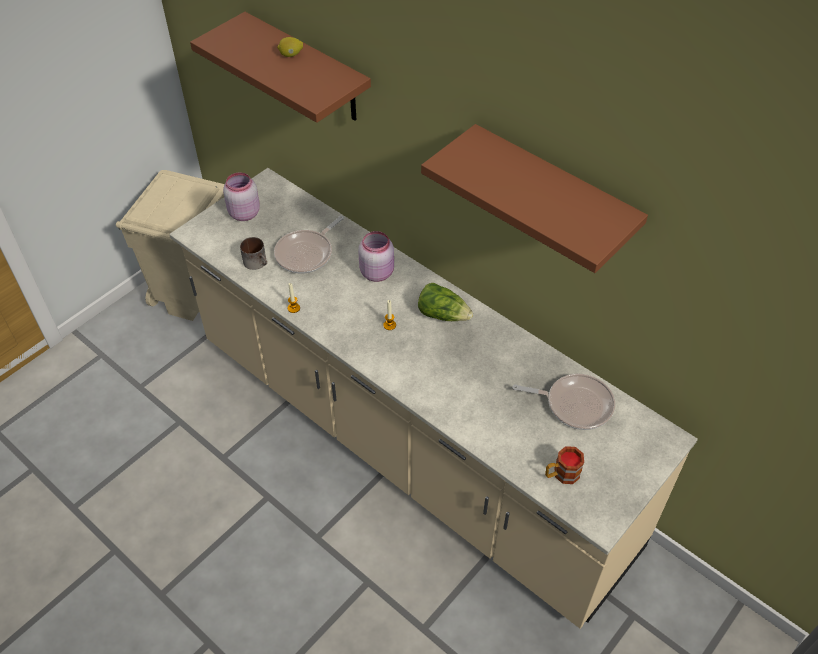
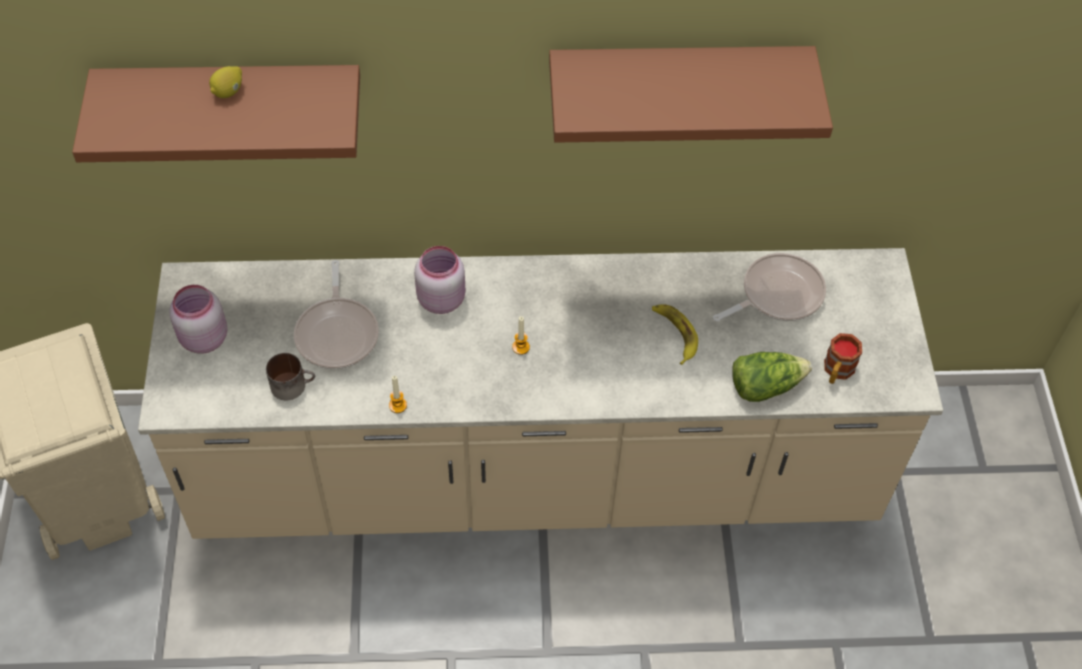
camera: 45 degrees left, 5 degrees up
lettuce [418,283,473,321] -> lettuce moved to [732,352,812,402]
none -> banana [652,304,698,365]

